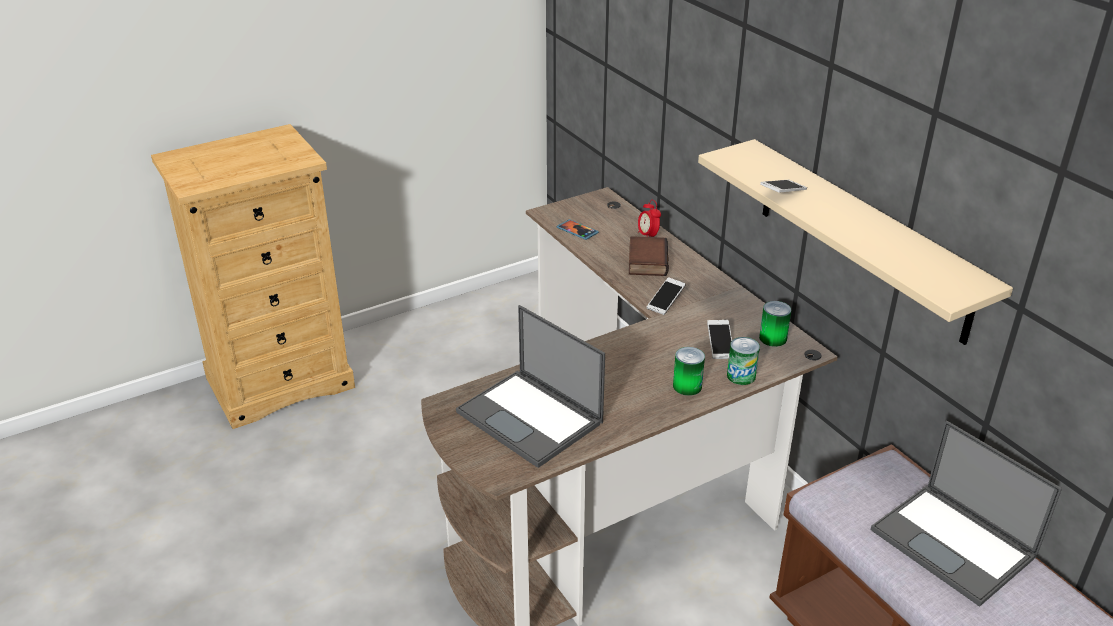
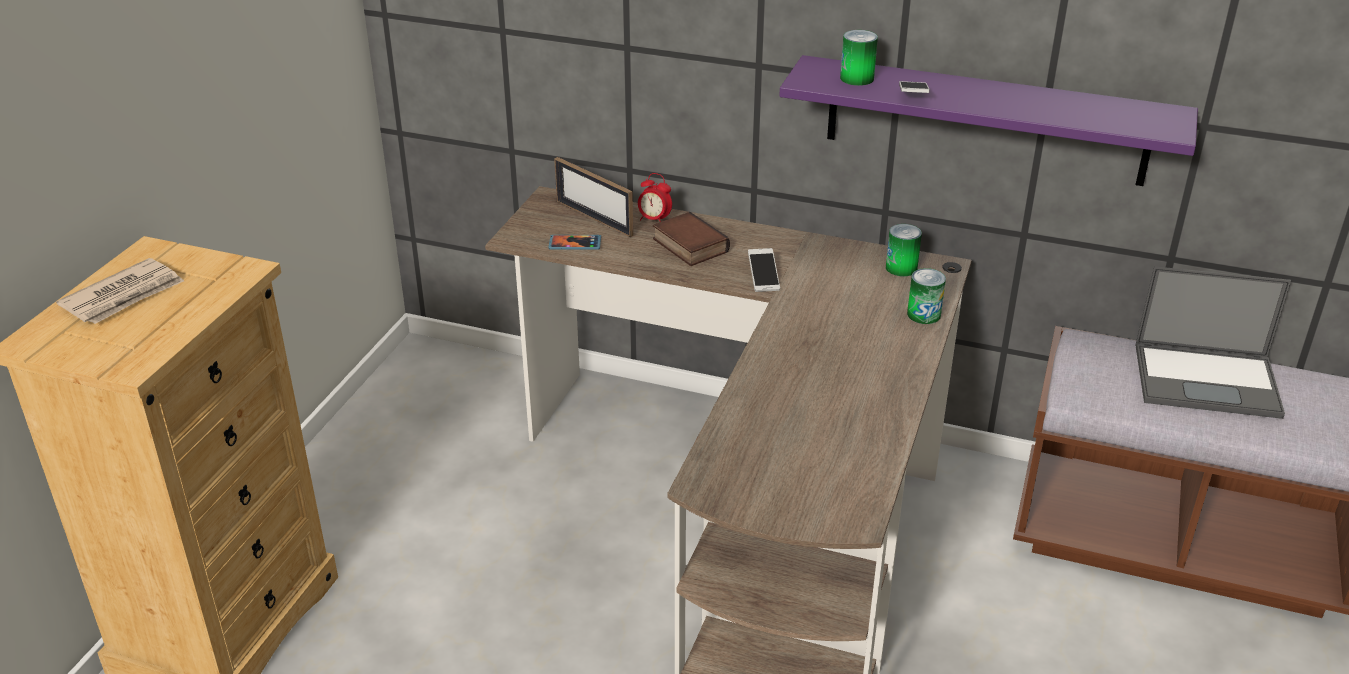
camera: 40 degrees left, 0 degrees up
laptop [456,305,605,468] -> none
can [673,347,705,396] -> can moved to [840,30,878,86]
beige shelf [698,139,1013,345] -> purple shelf [779,55,1198,186]
phone [707,320,732,359] -> none
none -> newspaper [56,258,184,324]
none -> picture frame [554,157,633,237]

